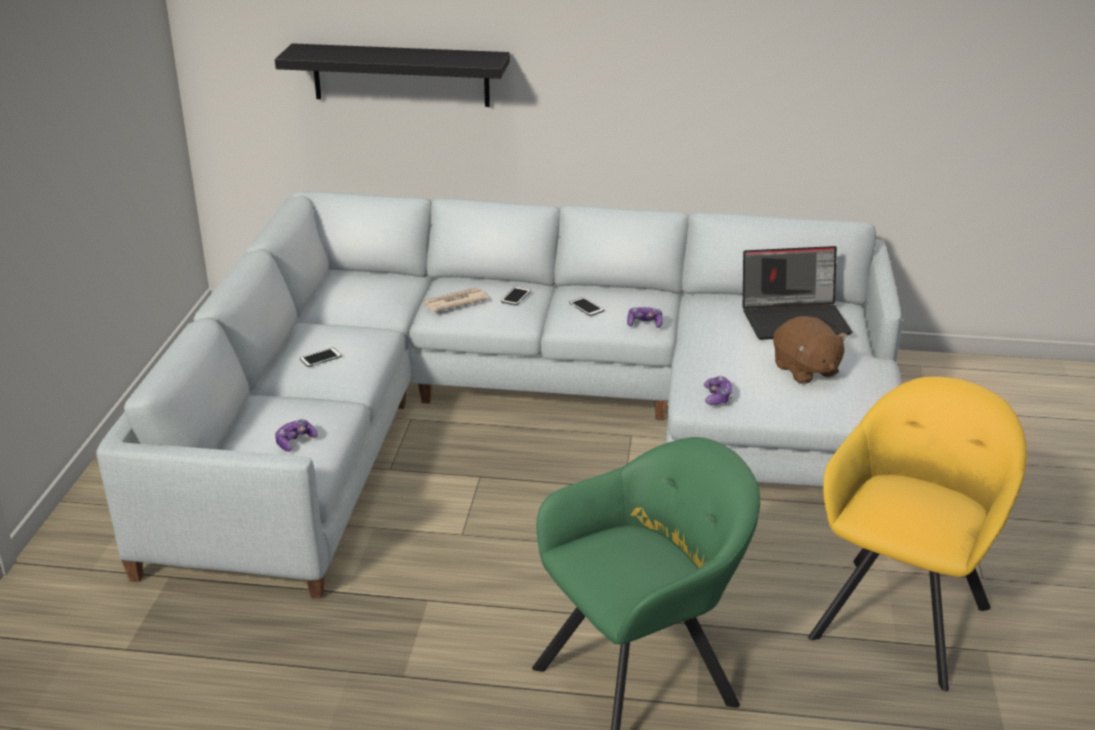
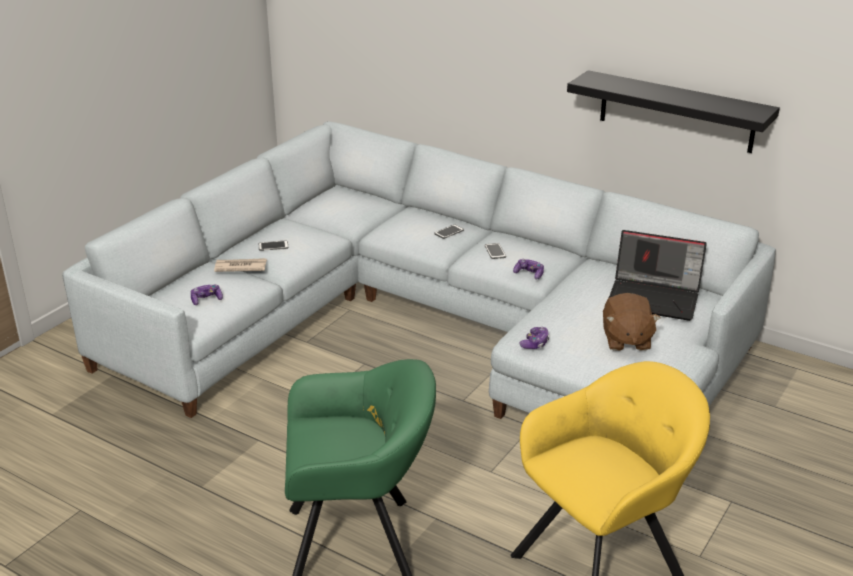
camera: 25 degrees right, 0 degrees up
black shelf [275,43,510,107] -> black shelf moved to [567,70,780,153]
newspaper [423,288,488,312] -> newspaper moved to [214,258,267,272]

